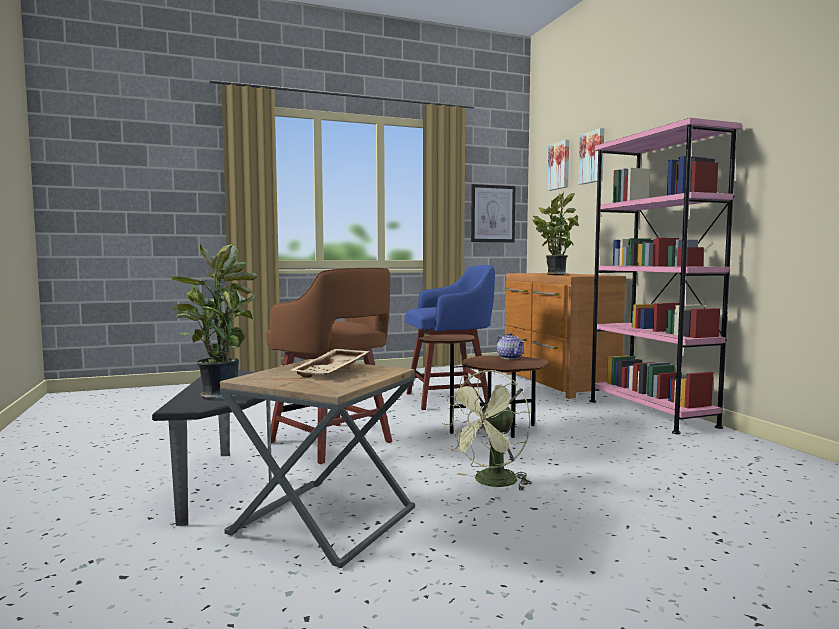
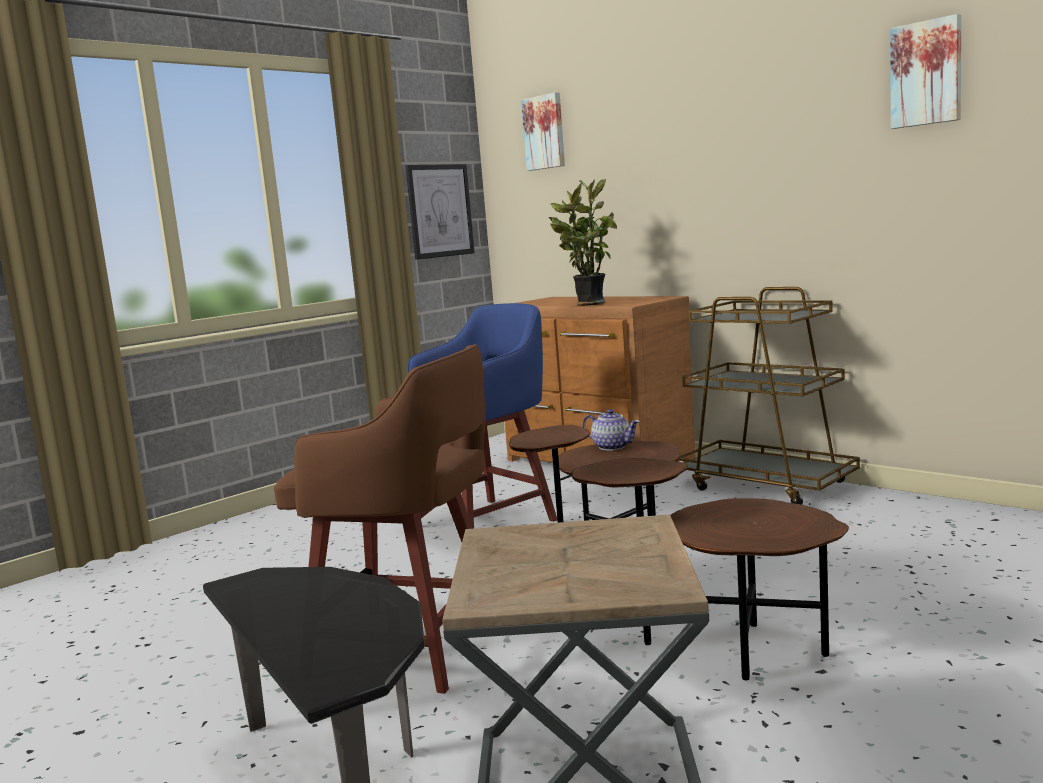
camera: 25 degrees left, 5 degrees up
potted plant [170,244,258,400] -> none
beige tray [289,349,370,378] -> none
green fan [442,370,532,491] -> brown side table [572,458,849,680]
picture [579,128,604,185] -> picture moved to [890,14,961,129]
pink bookcase [589,118,742,434] -> brown cart [678,287,860,505]

